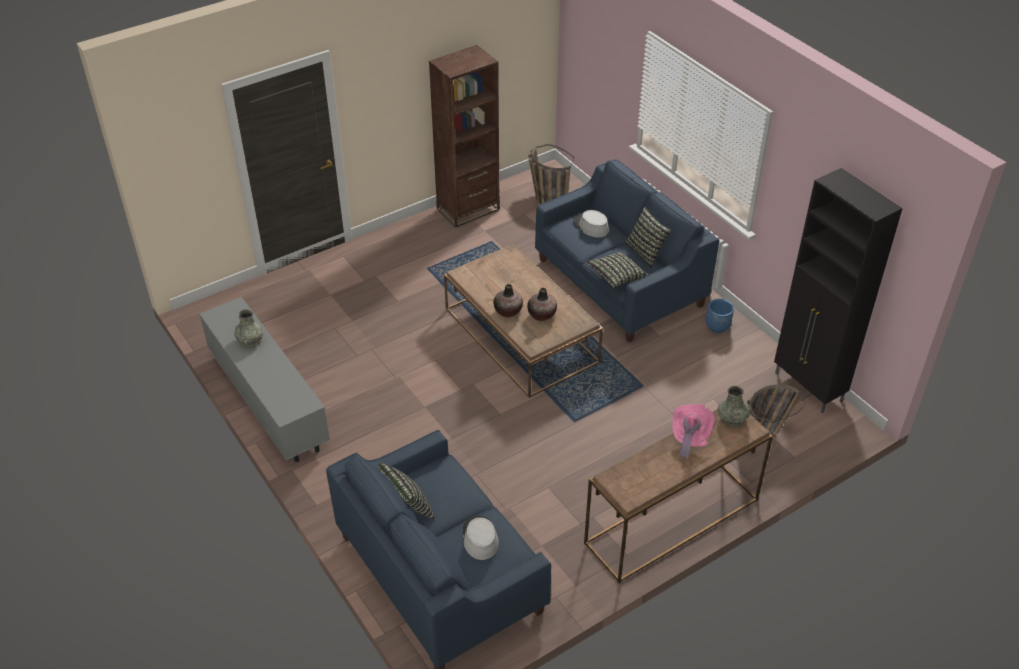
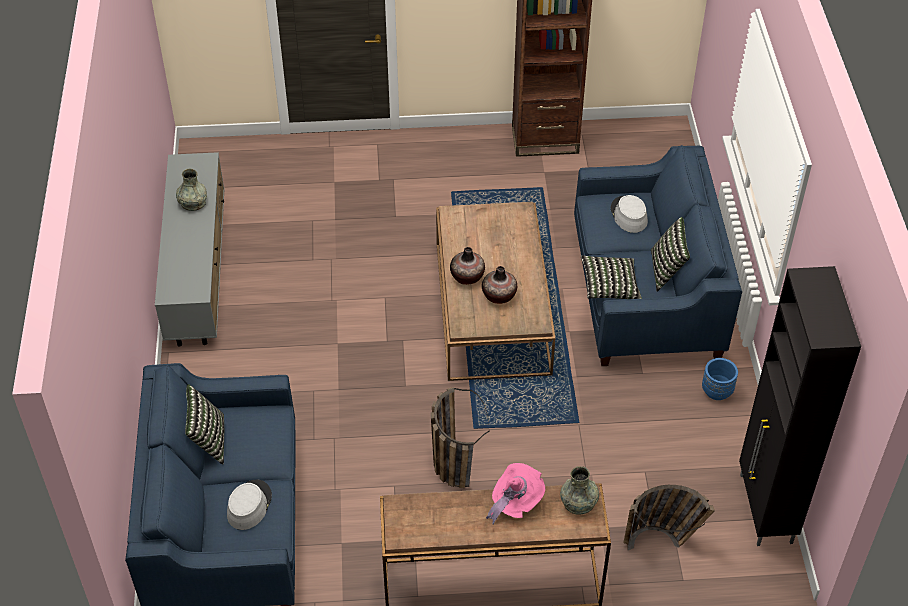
camera: 30 degrees right, 5 degrees up
basket [528,144,574,204] -> basket moved to [431,387,489,488]

